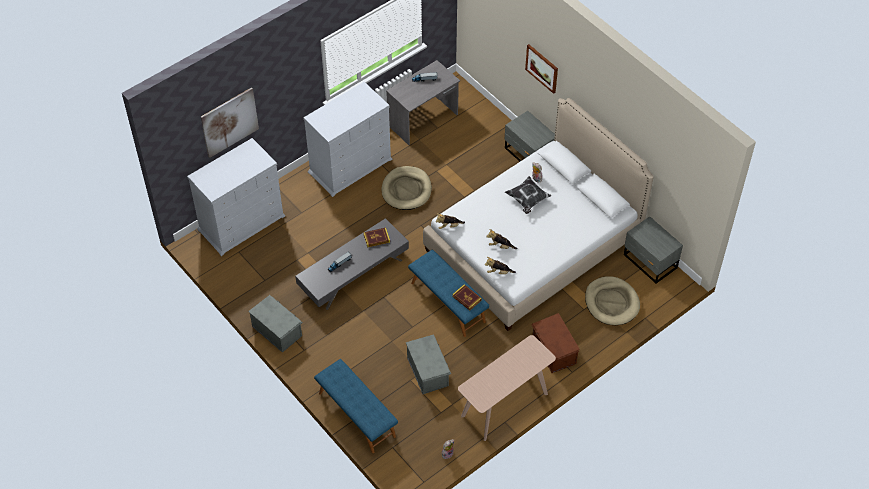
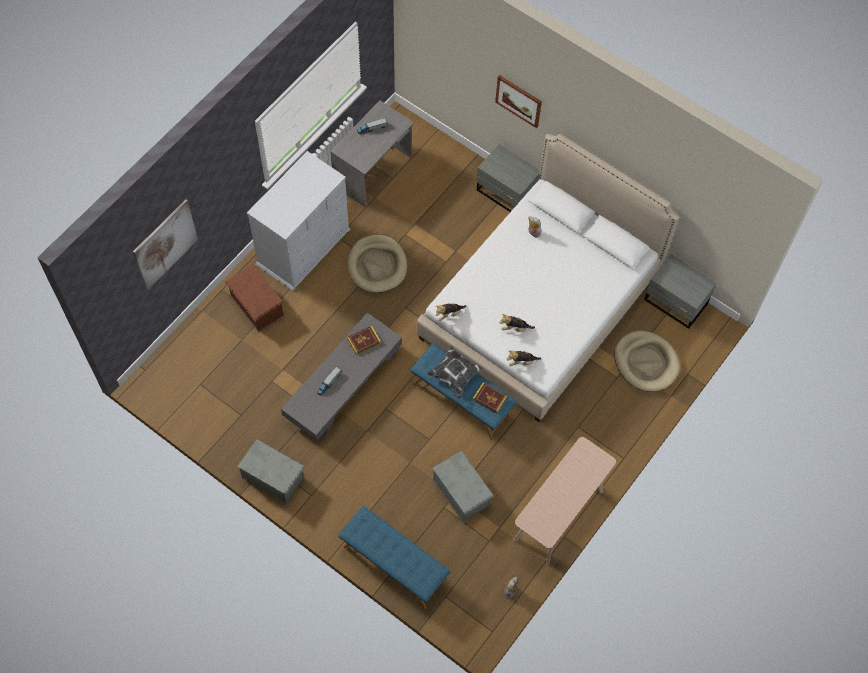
camera: 15 degrees left, 10 degrees up
white dresser [187,138,285,256] -> none
pillow [505,176,551,214] -> pillow moved to [427,346,483,399]
brown storage box [531,313,580,373] -> brown storage box moved to [225,264,284,331]

